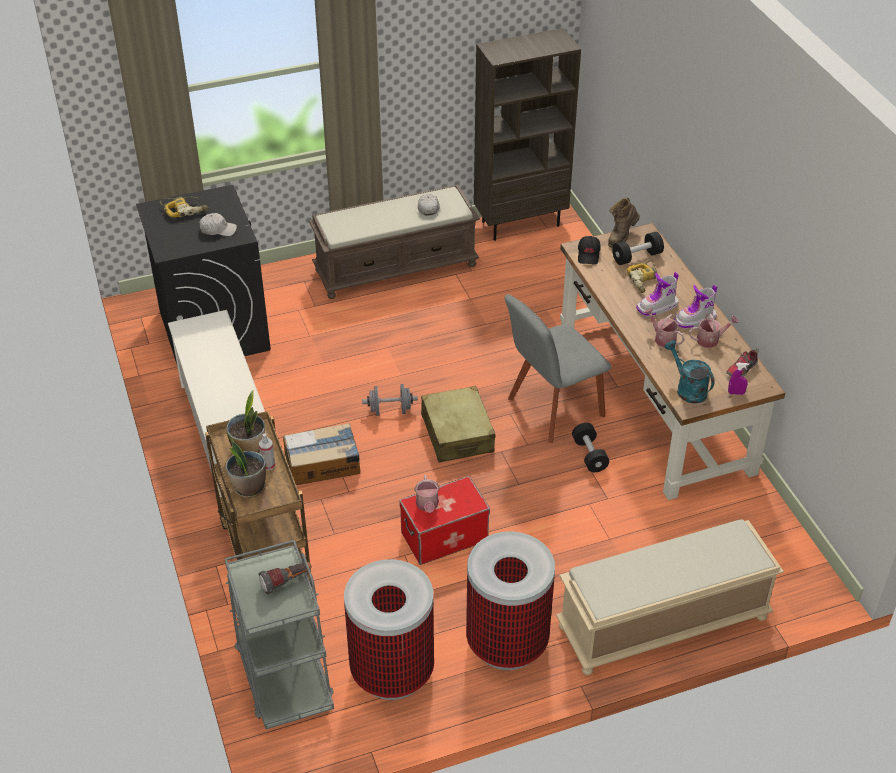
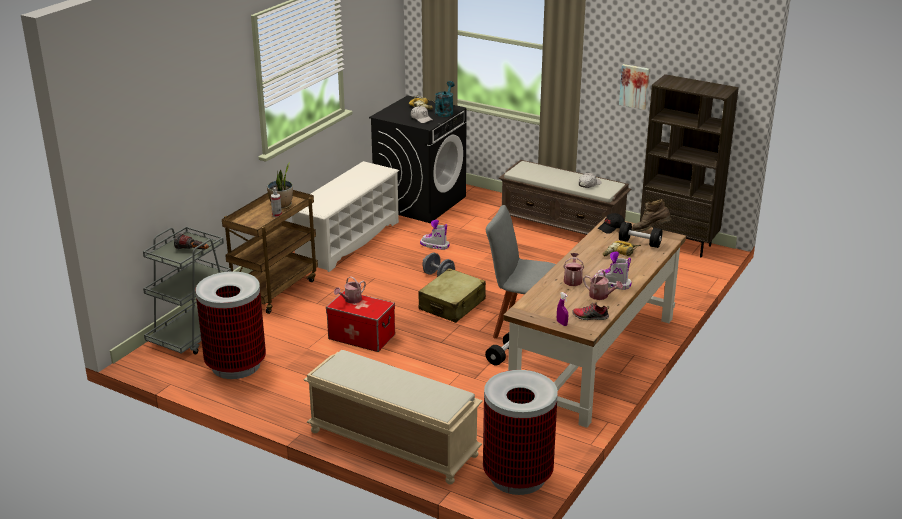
camera: 50 degrees right, 15 degrees down
potted plant [226,433,266,498] -> none
cardboard box [283,423,360,485] -> none
trash can [466,532,555,670] -> trash can moved to [483,370,558,495]
boot [636,272,679,316] -> boot moved to [420,220,449,250]
turquoise watering can [665,340,715,403] -> turquoise watering can moved to [435,81,455,117]
none -> picture [619,64,650,110]

